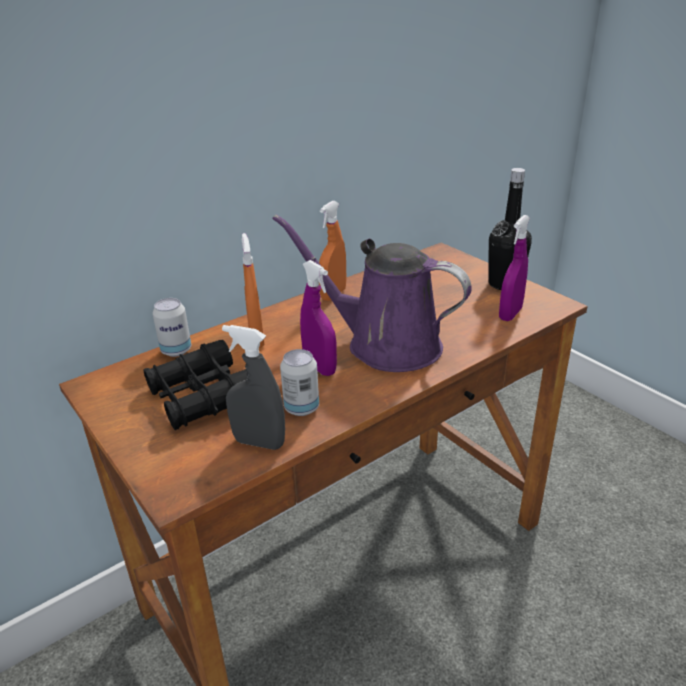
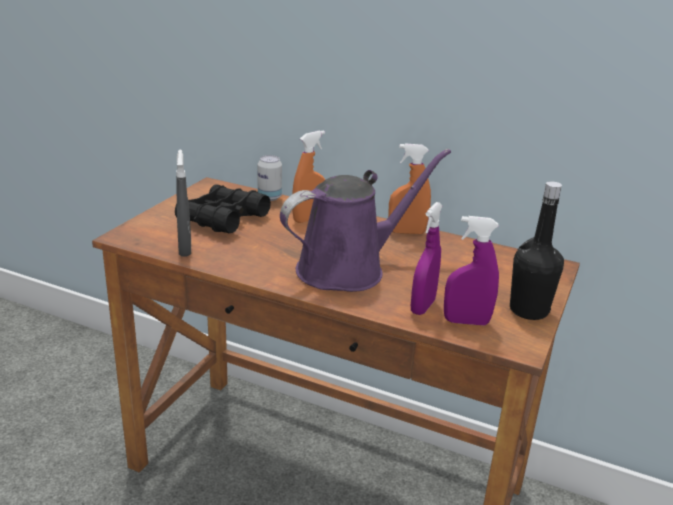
camera: 60 degrees right, 5 degrees down
purple watering can [272,214,472,372] -> purple watering can turned 60 degrees clockwise [280,149,451,292]
can [280,349,319,416] -> none
purple spray bottle [300,260,337,376] -> purple spray bottle moved to [411,202,443,315]

